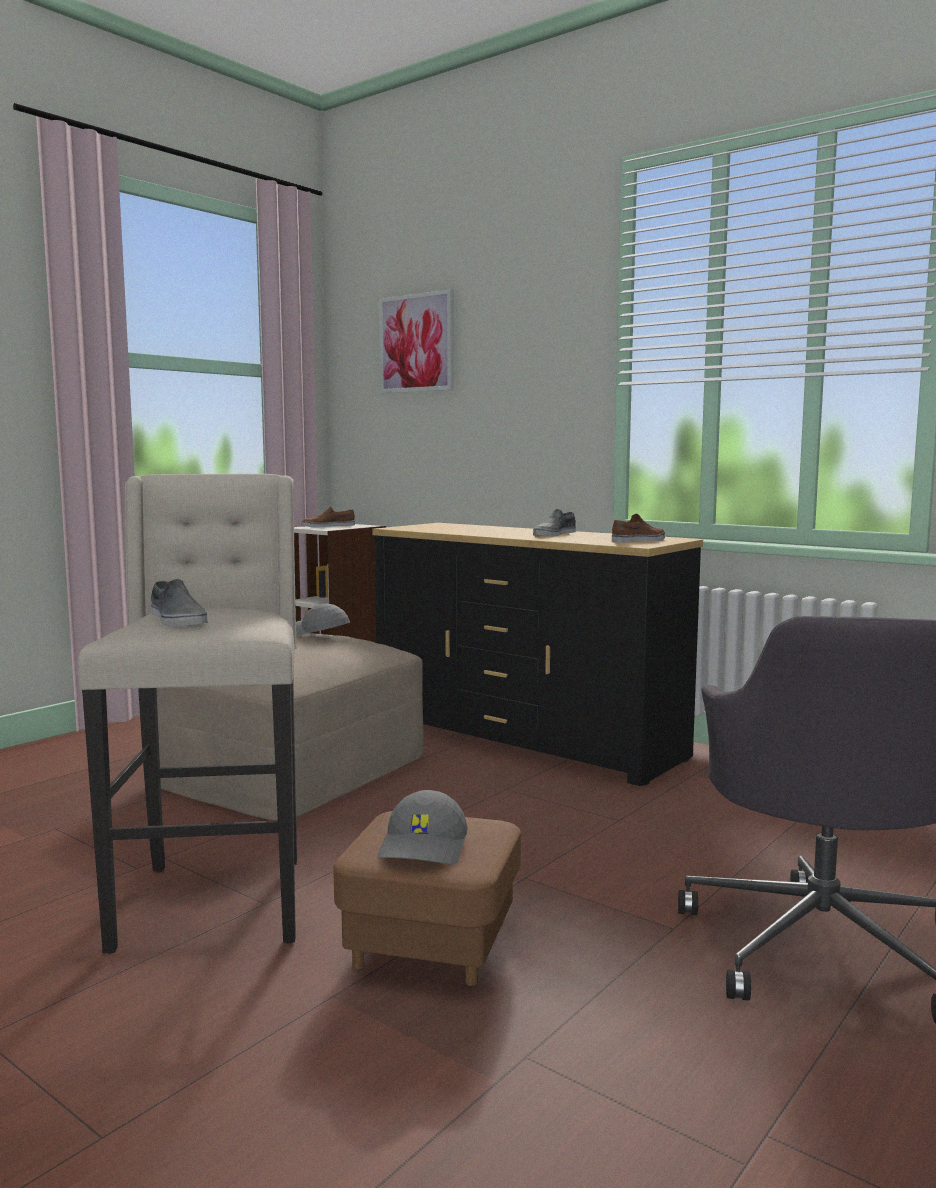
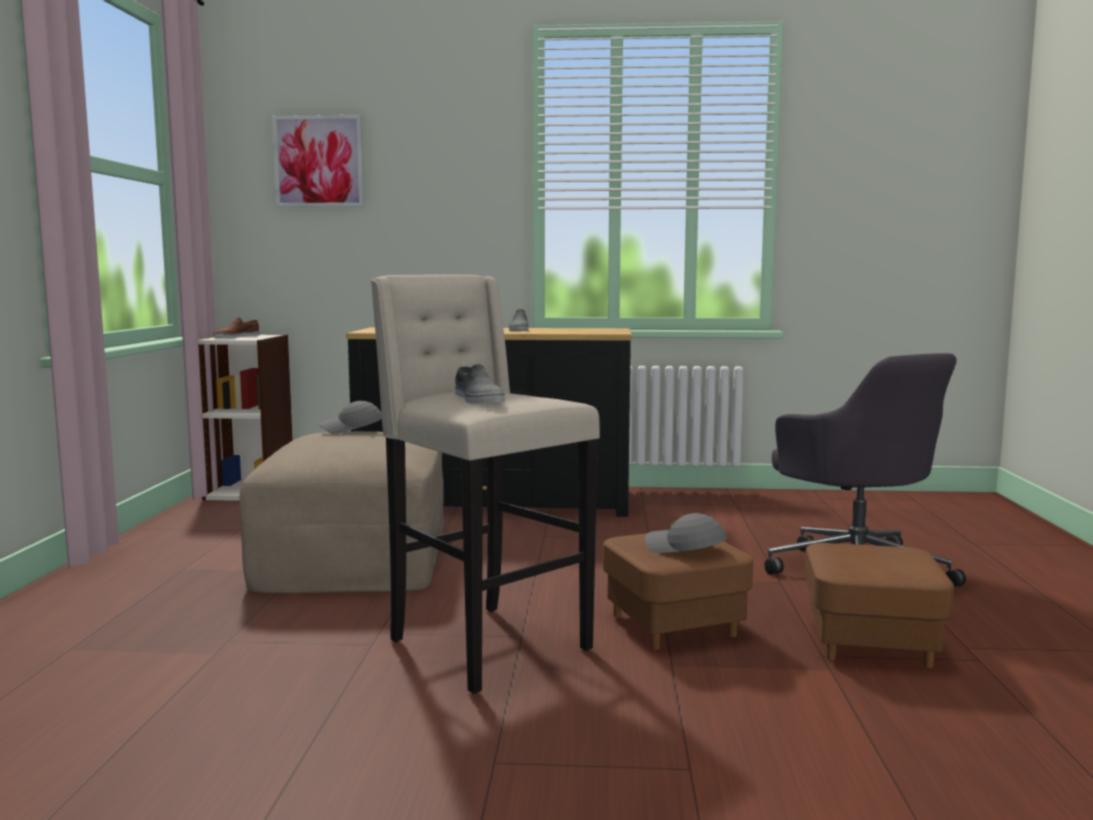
camera: 35 degrees left, 0 degrees up
grey shoe [151,579,207,626] -> grey shoe turned 45 degrees clockwise [455,364,505,404]
grey cap [377,790,467,865] -> grey cap turned 150 degrees clockwise [645,513,727,553]
brown shoe [612,514,665,543] -> none
none -> brown ottoman [805,543,954,668]

